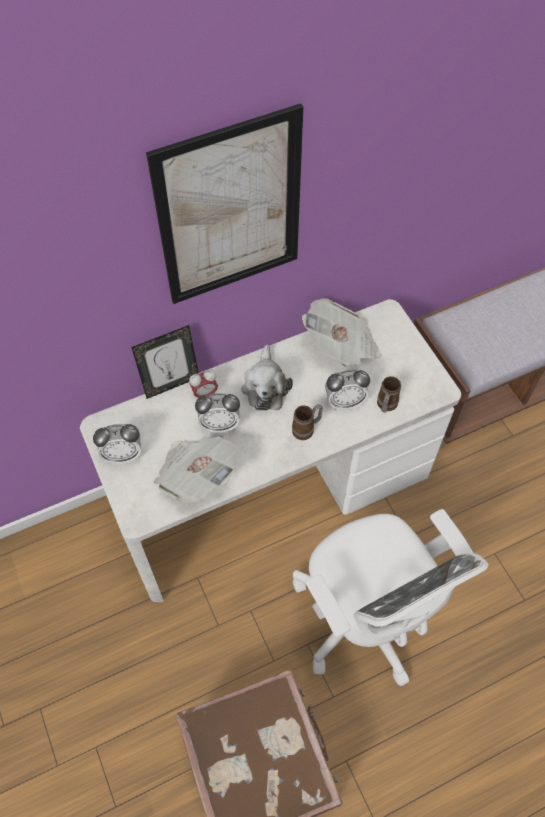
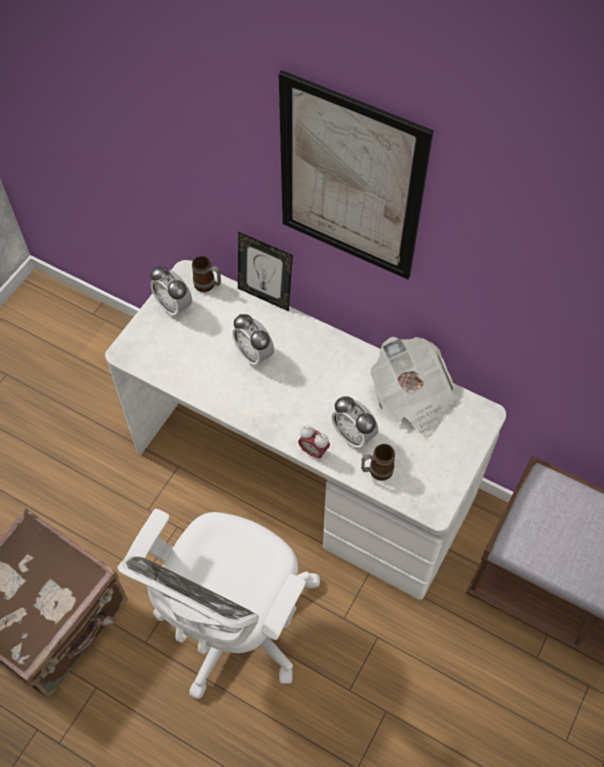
camera: 55 degrees right, 0 degrees up
newspaper [154,436,239,503] -> none
alarm clock [189,370,218,400] -> alarm clock moved to [298,426,330,461]
plush toy [241,345,293,410] -> none
mug [292,404,323,440] -> mug moved to [192,256,221,292]

